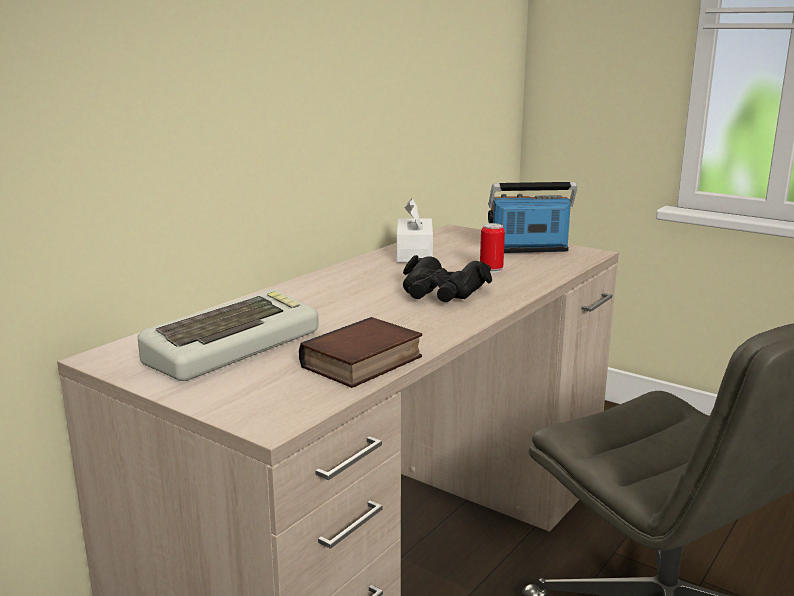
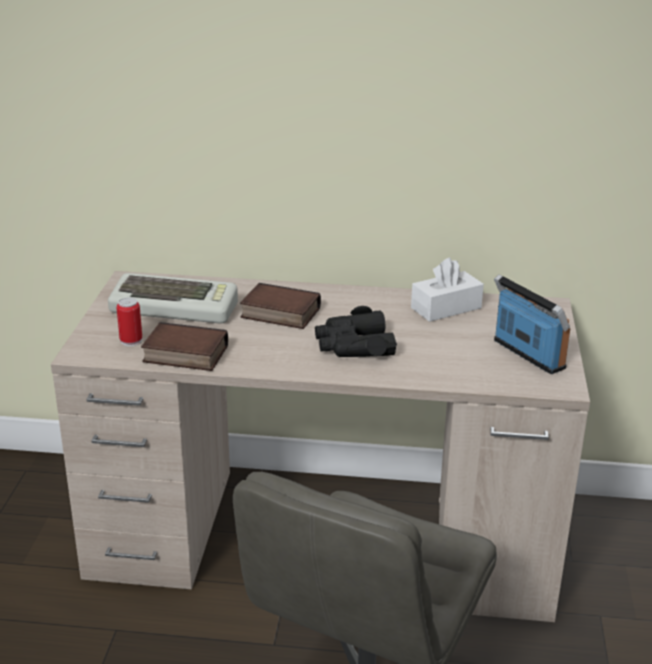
camera: 60 degrees right, 10 degrees up
can [480,223,505,273] -> can moved to [117,298,142,346]
none -> book [240,283,321,329]

